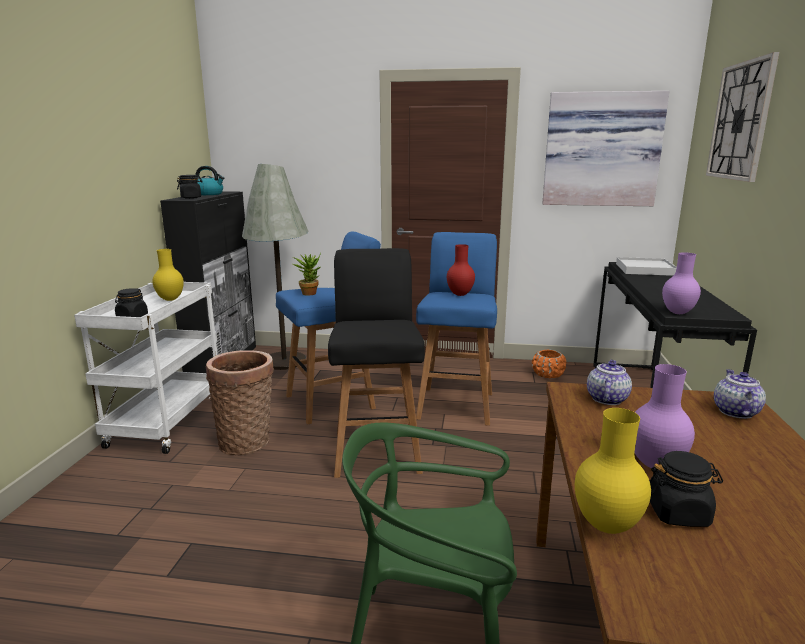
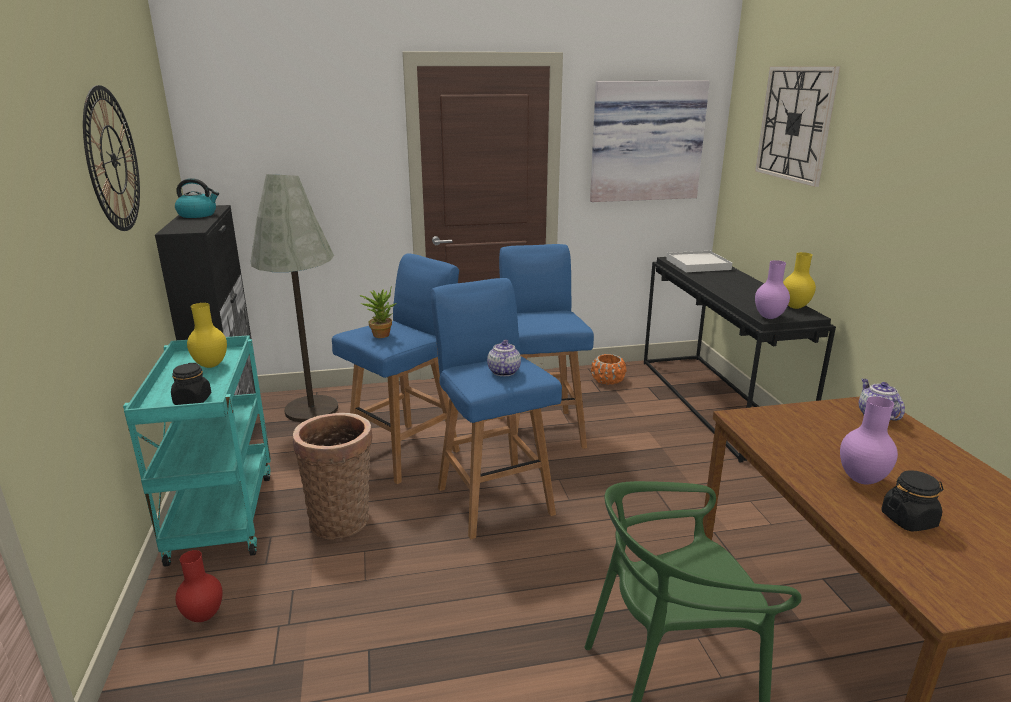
camera: 20 degrees left, 5 degrees up
white cart [74,282,218,454] -> turquoise cart [123,335,271,567]
black jar [177,175,203,199] -> none
black stool [328,248,425,478] -> blue stool [431,278,562,539]
red vase [447,244,475,296] -> red vase moved to [175,550,223,622]
yellow vase [575,408,651,534] -> yellow vase moved to [783,252,816,309]
teapot [587,360,632,405] -> teapot moved to [487,340,521,376]
none -> wall clock [83,85,140,231]

